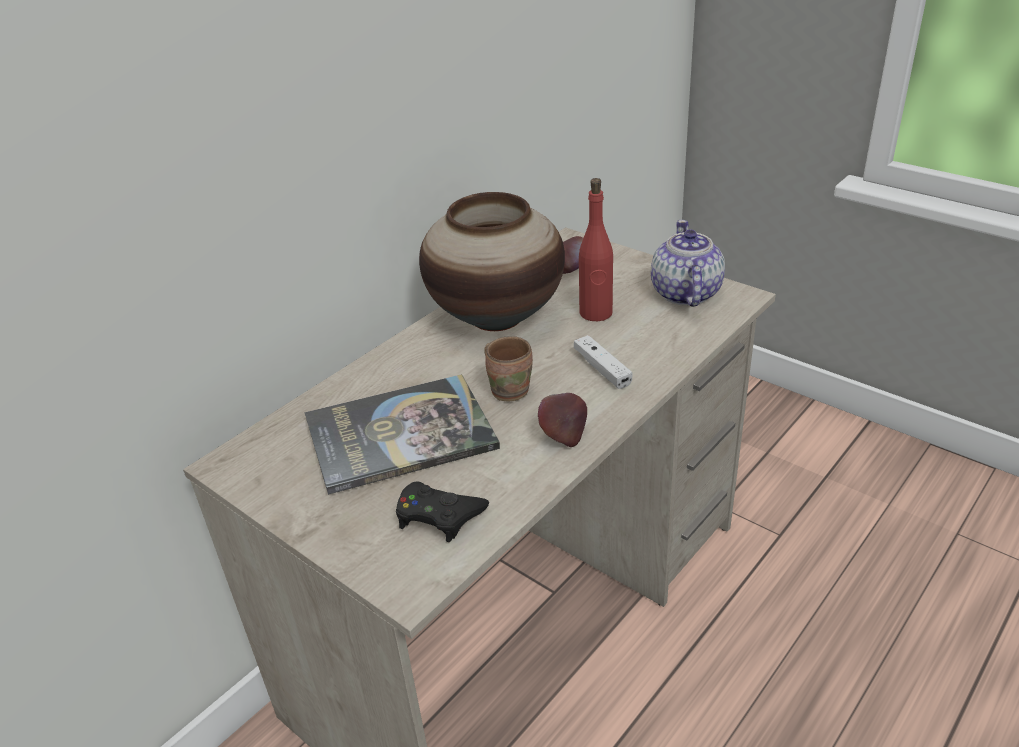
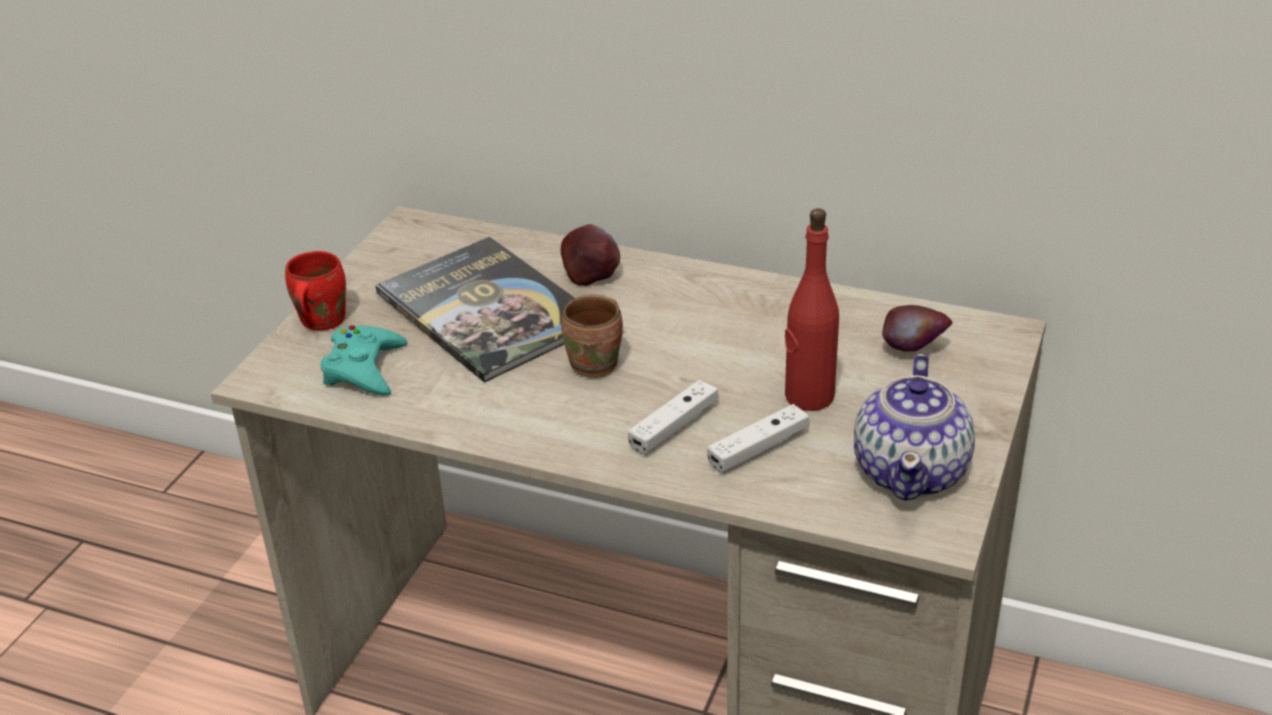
camera: 70 degrees right, 0 degrees up
black game controller [396,481,489,542] -> turquoise game controller [320,325,407,396]
vase [419,192,565,331] -> none
apple [538,393,587,447] -> apple moved to [561,224,620,286]
teapot [651,220,725,307] -> teapot turned 120 degrees clockwise [854,354,975,501]
none -> red mug [285,251,346,330]
none -> white game controller [707,404,809,473]

